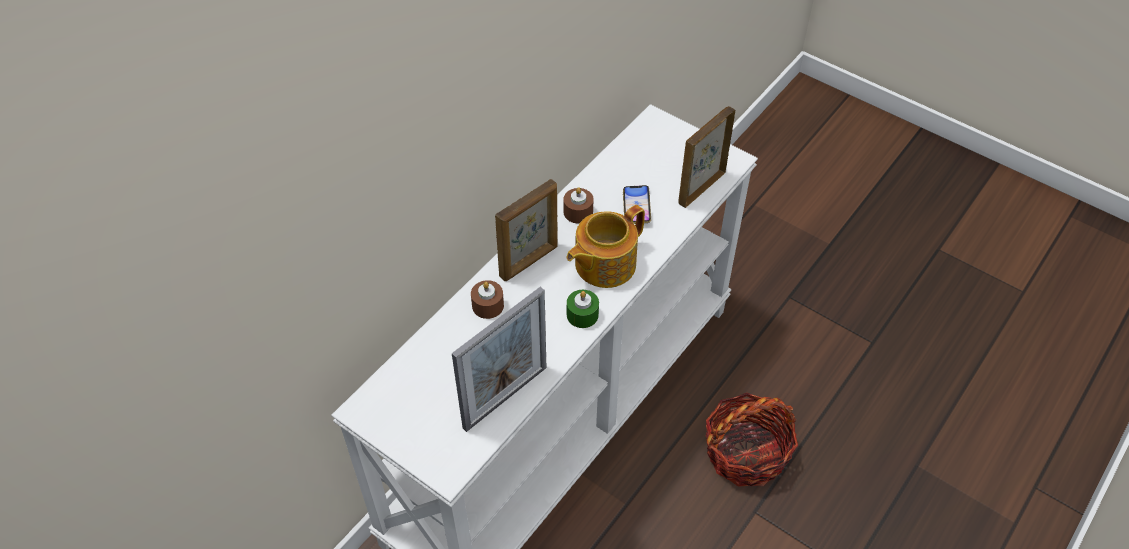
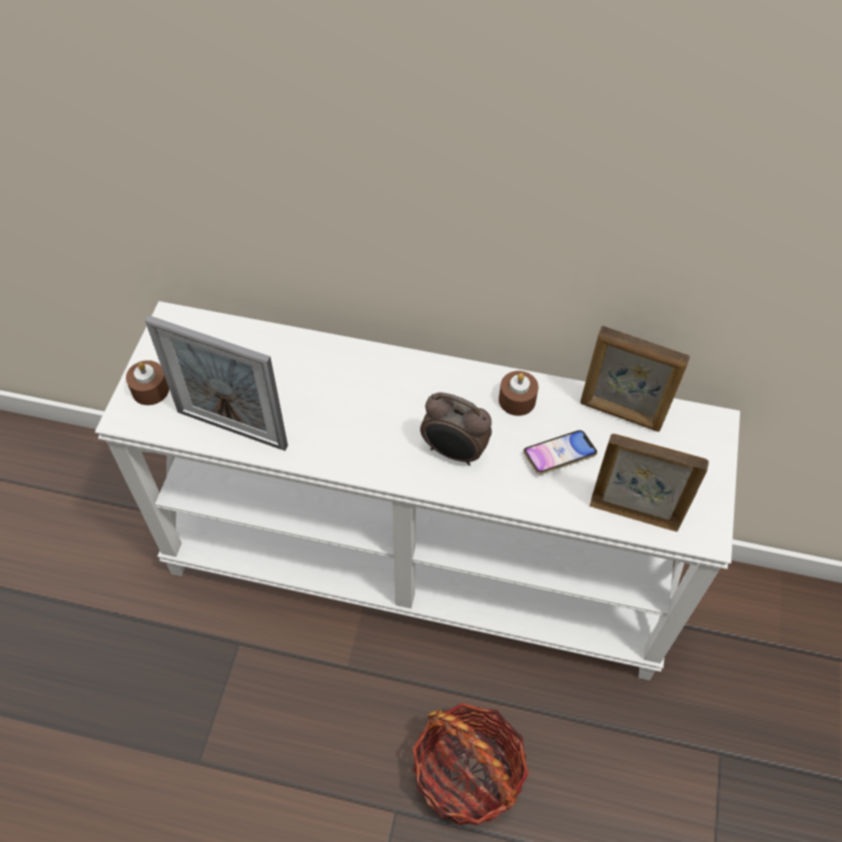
camera: 65 degrees right, 5 degrees up
brown candle [471,280,504,319] -> brown candle moved to [126,360,169,405]
picture frame [495,179,558,281] -> picture frame moved to [580,326,690,432]
teapot [567,205,645,288] -> alarm clock [420,392,492,466]
green candle [567,290,599,328] -> none

